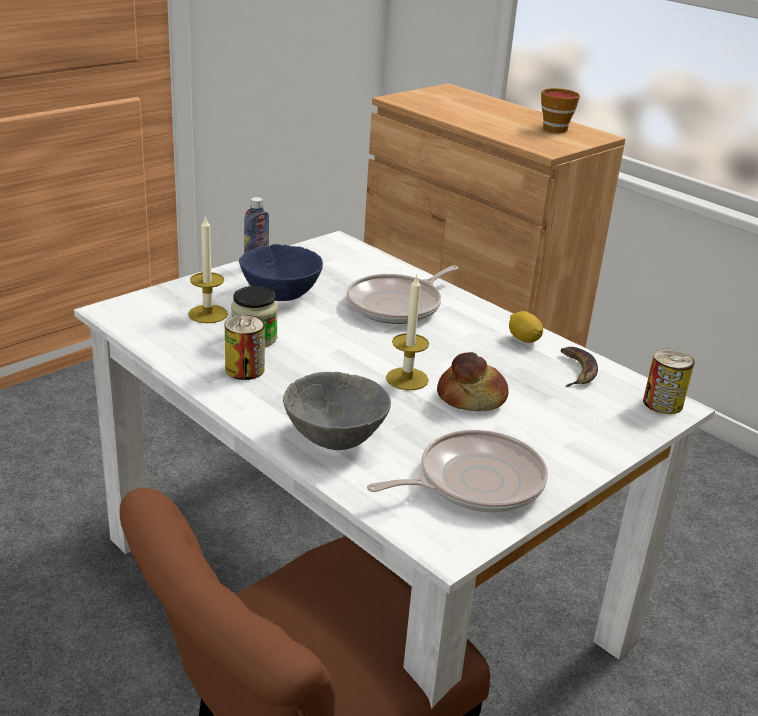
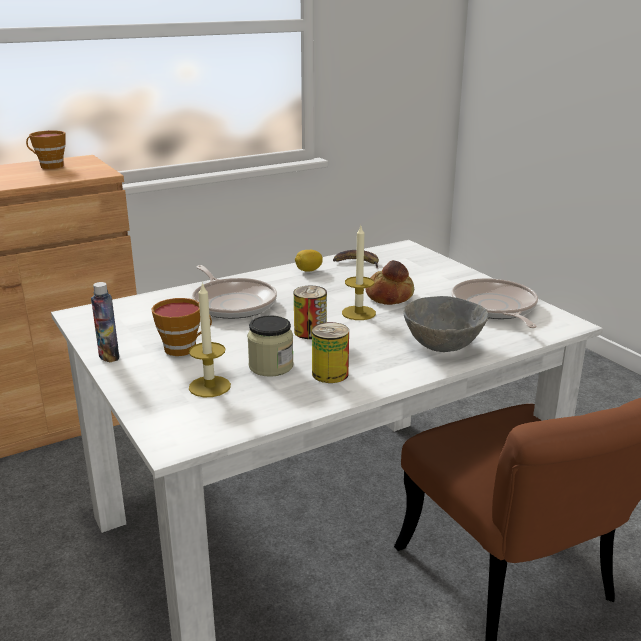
camera: 75 degrees left, 5 degrees down
blue bowl [239,244,323,301] -> cup [151,298,212,356]
can [643,349,694,414] -> can moved to [294,286,327,339]

